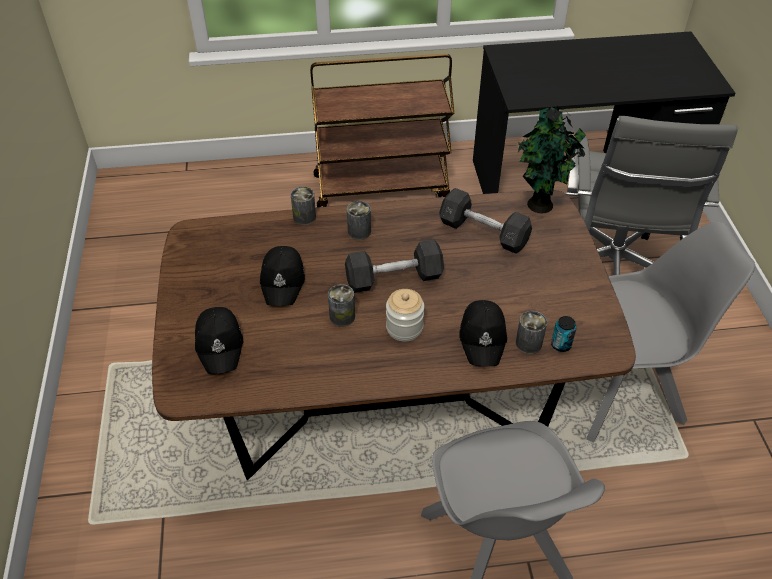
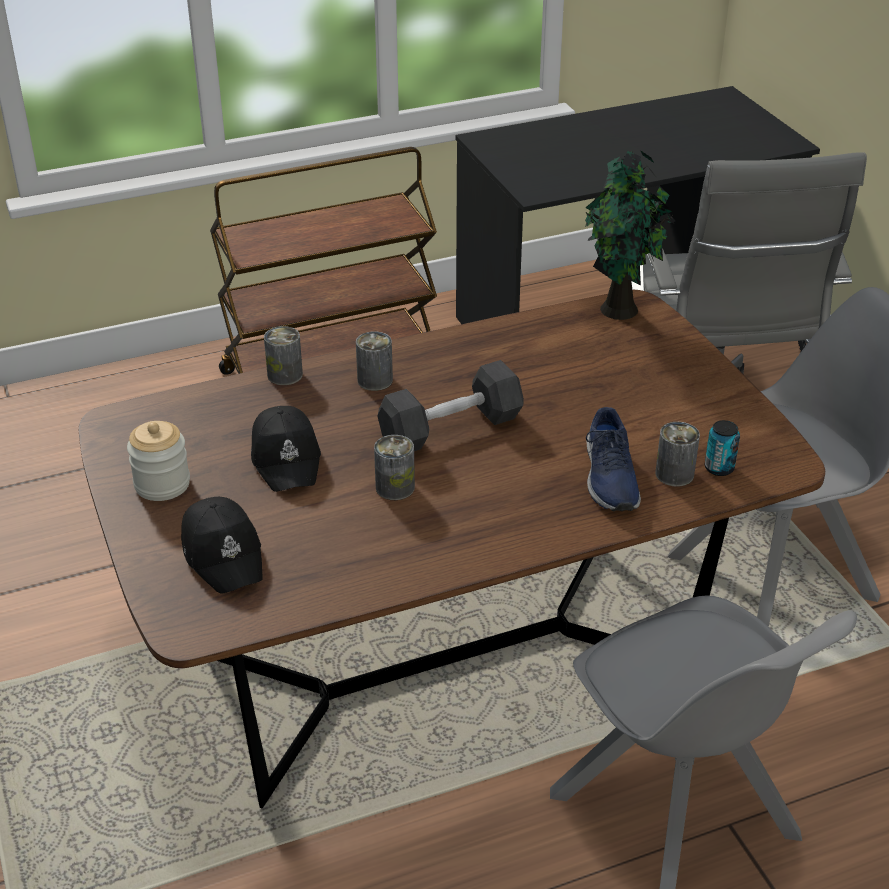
camera: 15 degrees left, 10 degrees down
jar [386,289,424,342] -> jar moved to [127,421,190,501]
grey dumbbell [439,188,532,254] -> none
black cap [459,300,507,367] -> blue shoe [586,407,641,511]

